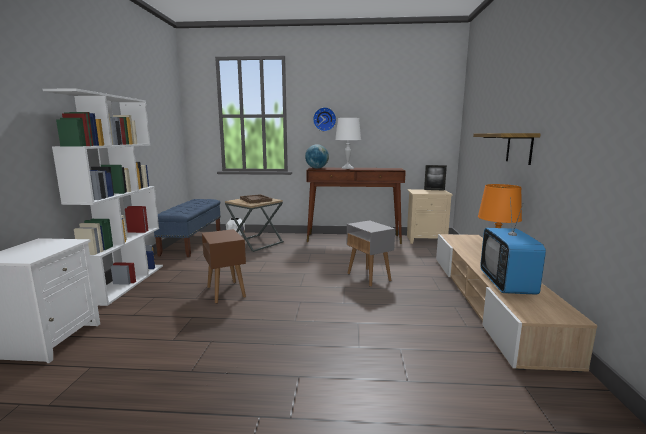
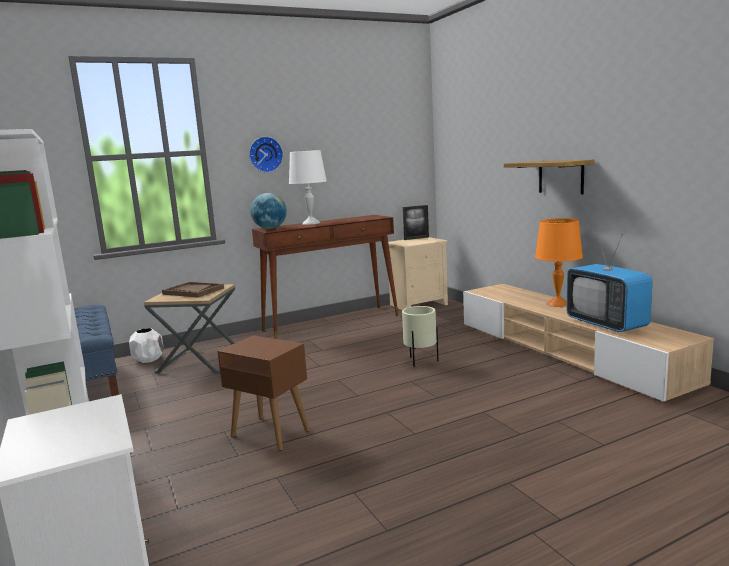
camera: 30 degrees left, 0 degrees up
grey side table [347,220,395,287] -> beige planter [402,306,439,367]

